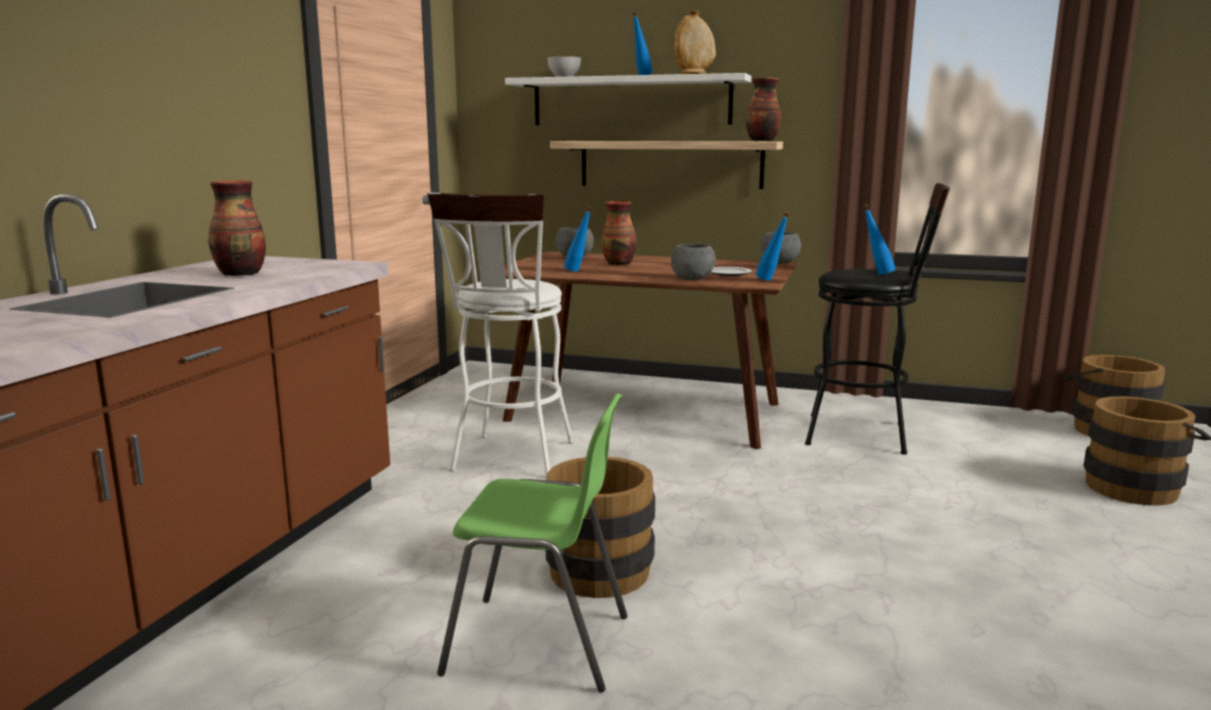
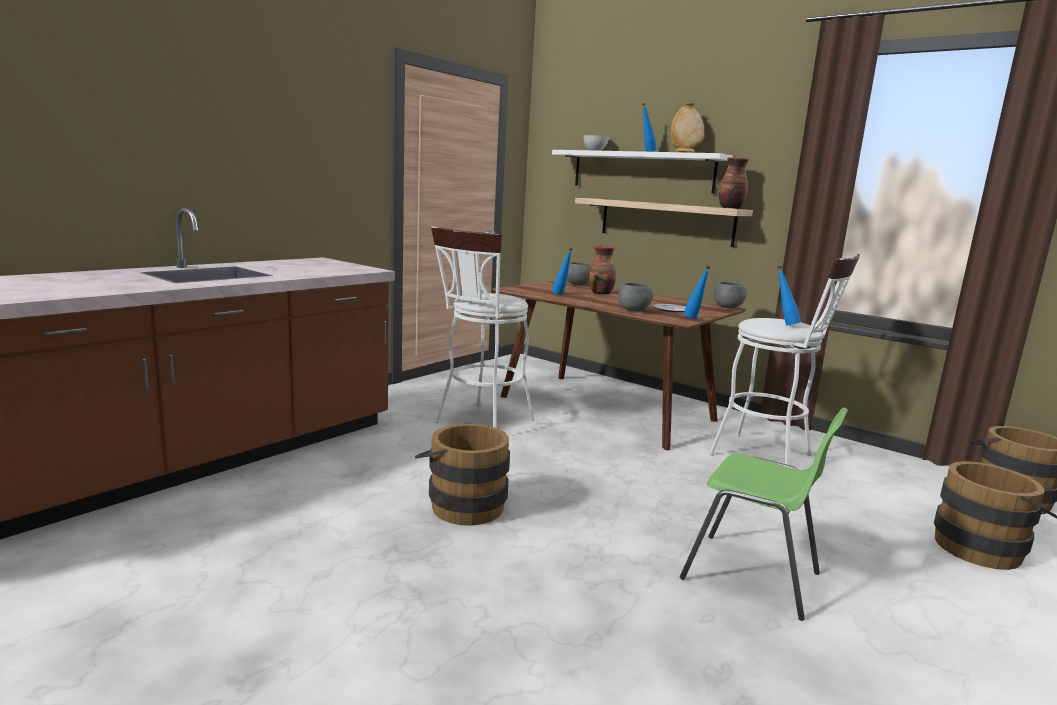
camera: 20 degrees right, 0 degrees up
vase [208,181,266,276] -> none
green chair [437,393,627,692] -> green chair moved to [680,407,848,621]
black stool [805,183,950,455] -> white stool [709,254,860,465]

